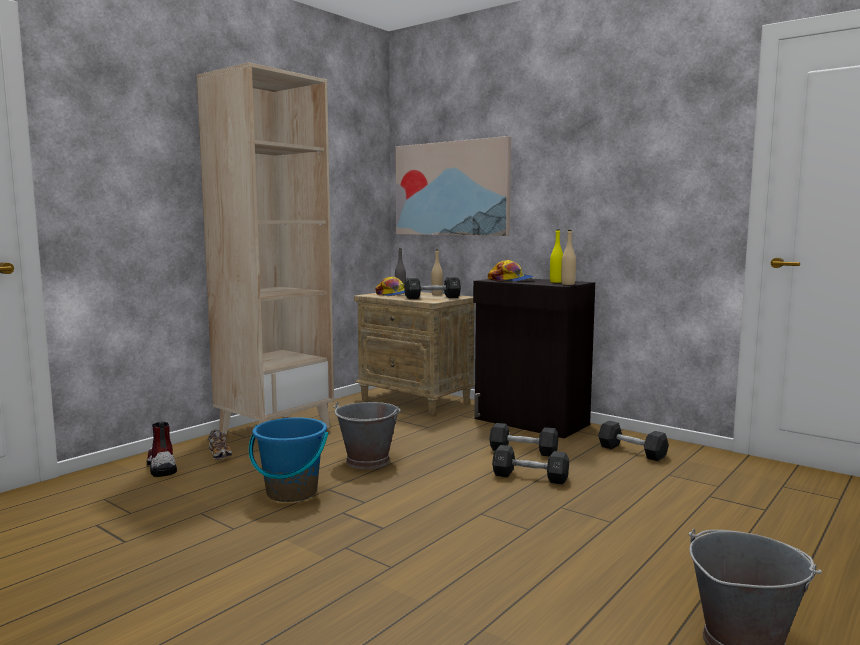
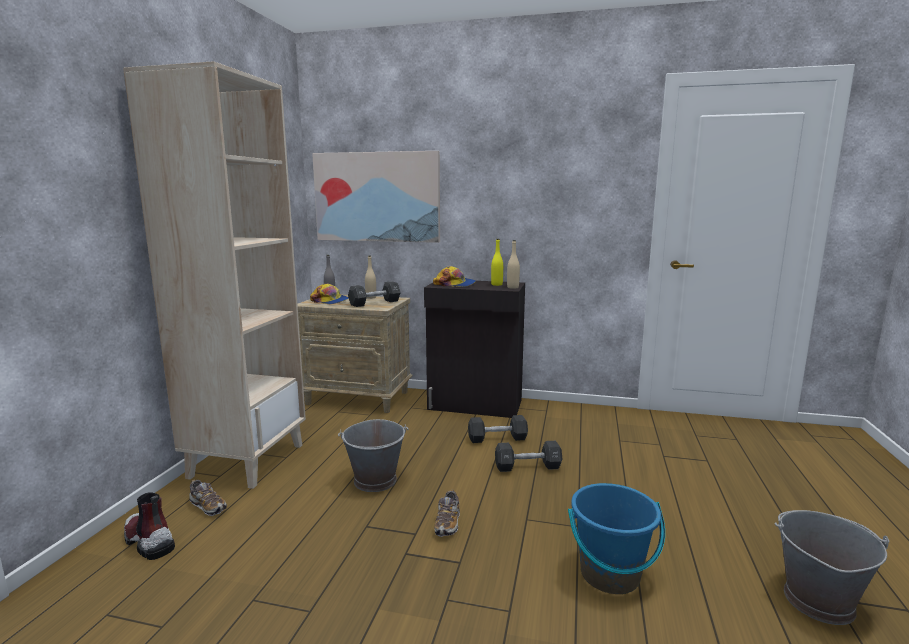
camera: 25 degrees left, 5 degrees up
blue bucket [249,417,328,502] -> blue bucket moved to [568,483,665,594]
black dumbbell [598,421,669,461] -> none
none -> shoe [434,490,460,537]

